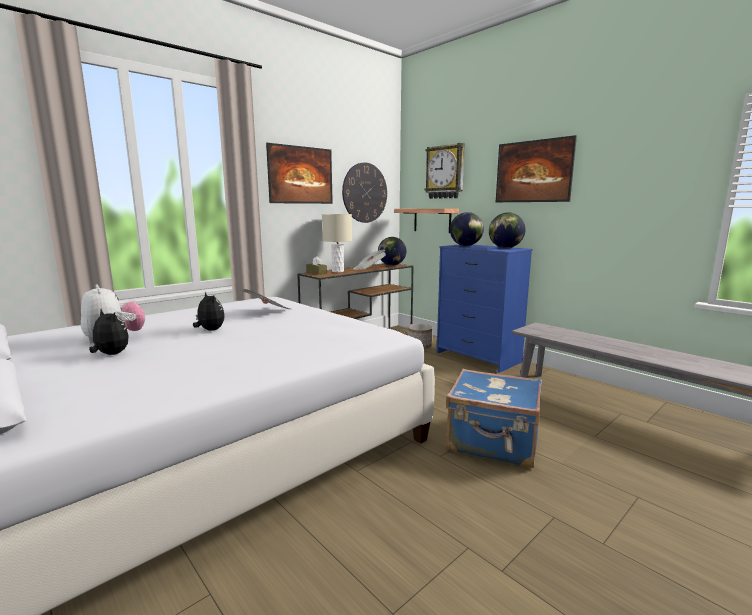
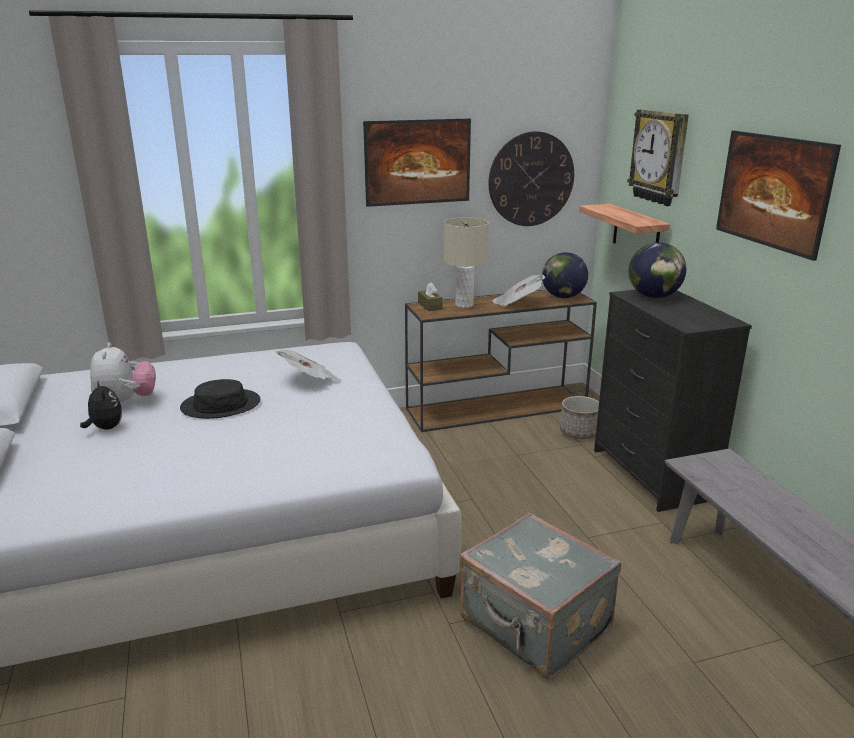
camera: 25 degrees right, 10 degrees up
plush toy [193,292,225,331] -> black hat [180,379,260,419]
blue dresser [437,245,533,373] -> black dresser [594,290,752,512]
blue suitcase [446,369,542,468] -> grey suitcase [459,513,621,680]
globe [489,212,526,248] -> none

